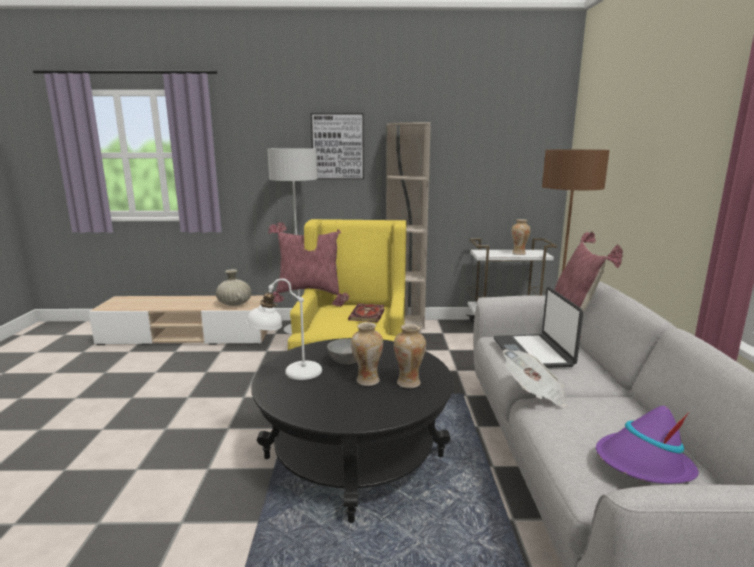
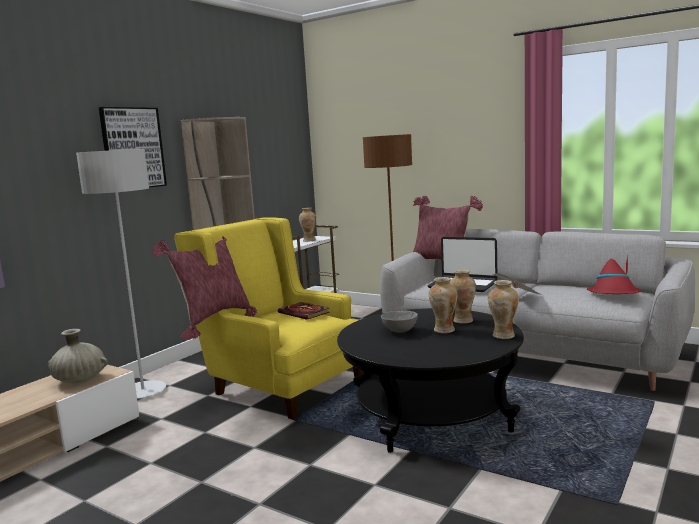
camera: 55 degrees left, 5 degrees down
white table lamp [246,279,322,380] -> none
purple hat [596,406,699,484] -> red hat [587,254,641,294]
none -> vase [488,280,519,339]

